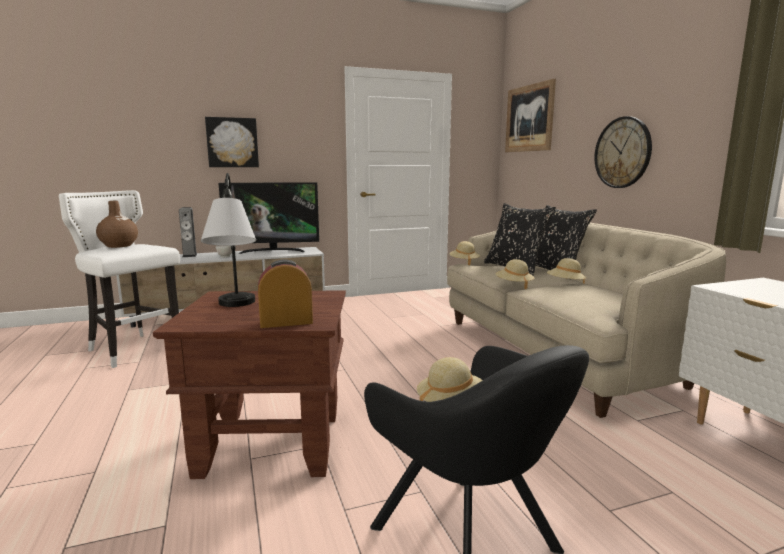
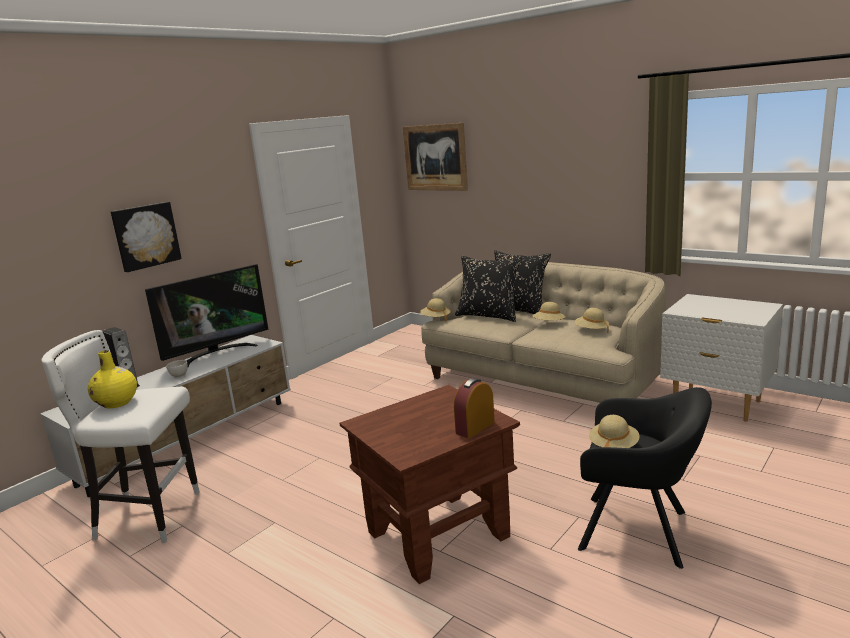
camera: 30 degrees left, 5 degrees up
brown vase [96,201,138,248] -> yellow vase [88,350,137,409]
table lamp [201,173,256,307] -> none
beige hat [496,259,534,289] -> beige hat moved to [575,308,609,333]
wall clock [594,116,652,188] -> none

